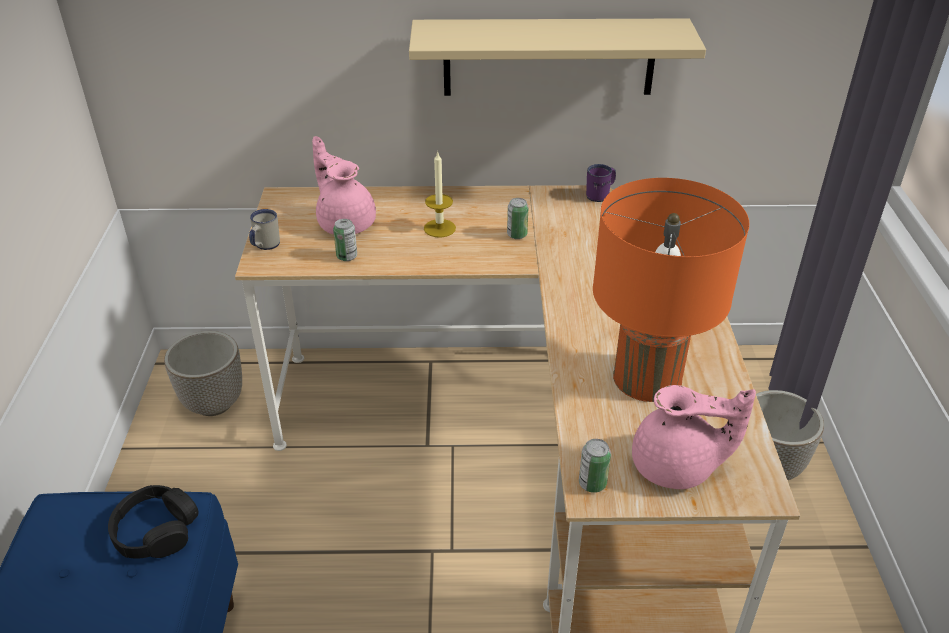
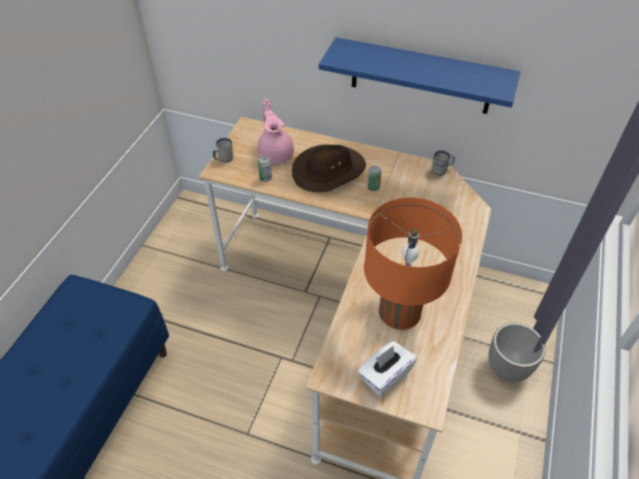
camera: 20 degrees right, 10 degrees up
black headphones [108,485,199,559] -> none
planter [164,331,242,416] -> none
beige shelf [409,18,706,96] -> blue shelf [319,37,520,114]
candle [424,151,456,238] -> brown hat [292,144,366,192]
can [579,439,611,493] -> none
purple mug [586,164,616,202] -> white mug [432,150,455,176]
pink teapot [632,385,756,489] -> white tissue box [358,341,417,397]

